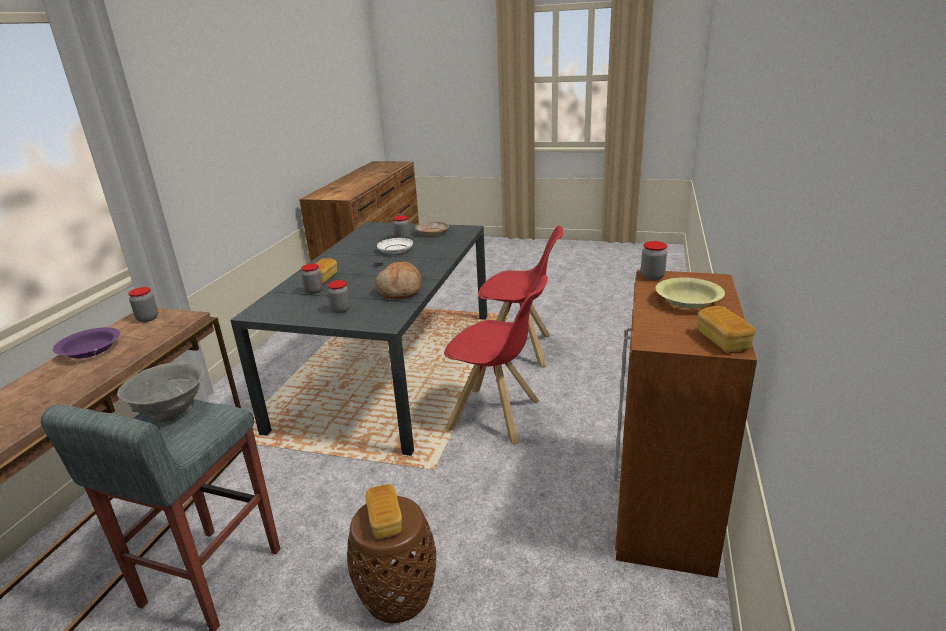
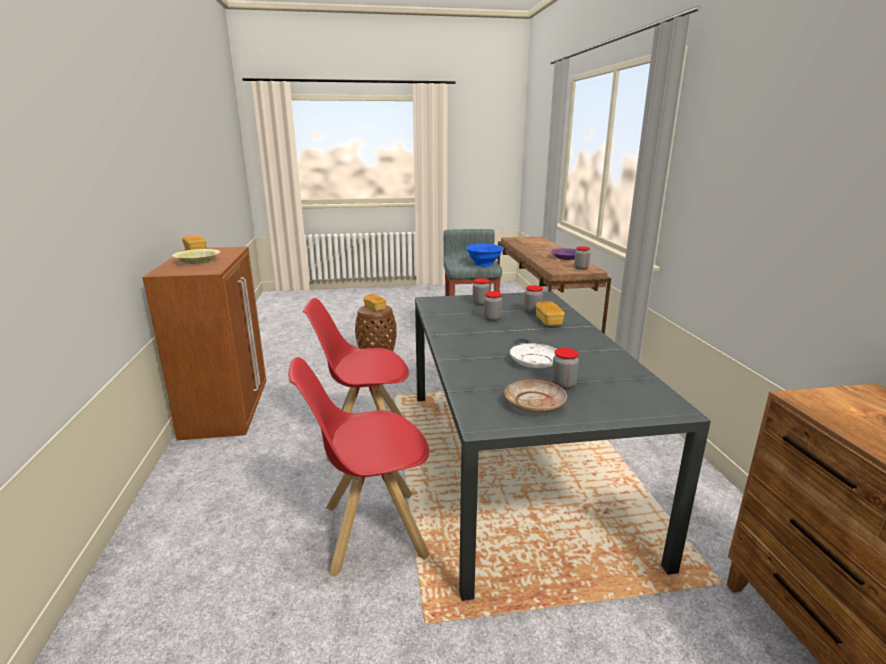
camera: 155 degrees right, 5 degrees down
grey bowl [117,362,204,422] -> blue bowl [466,244,504,267]
bread [375,262,421,299] -> none
jar [641,241,667,280] -> jar moved to [483,291,502,321]

